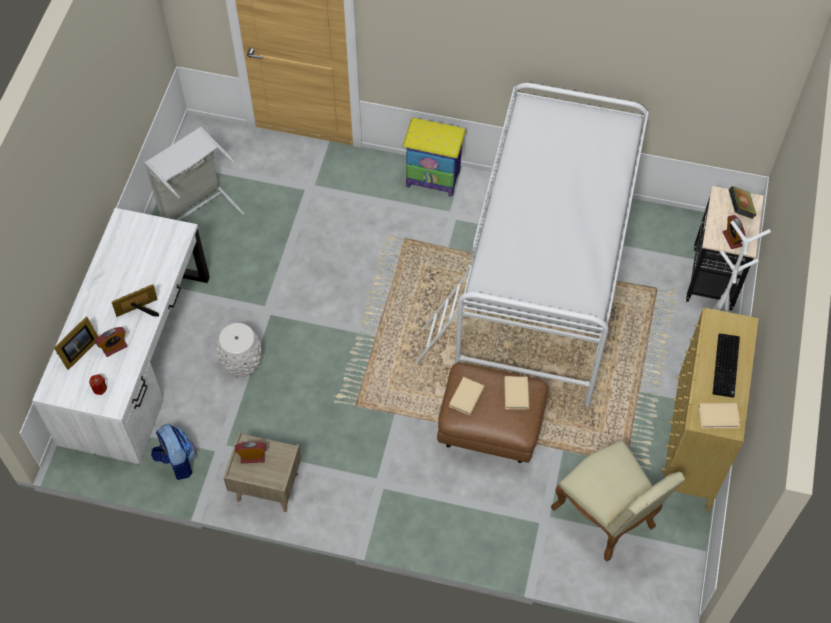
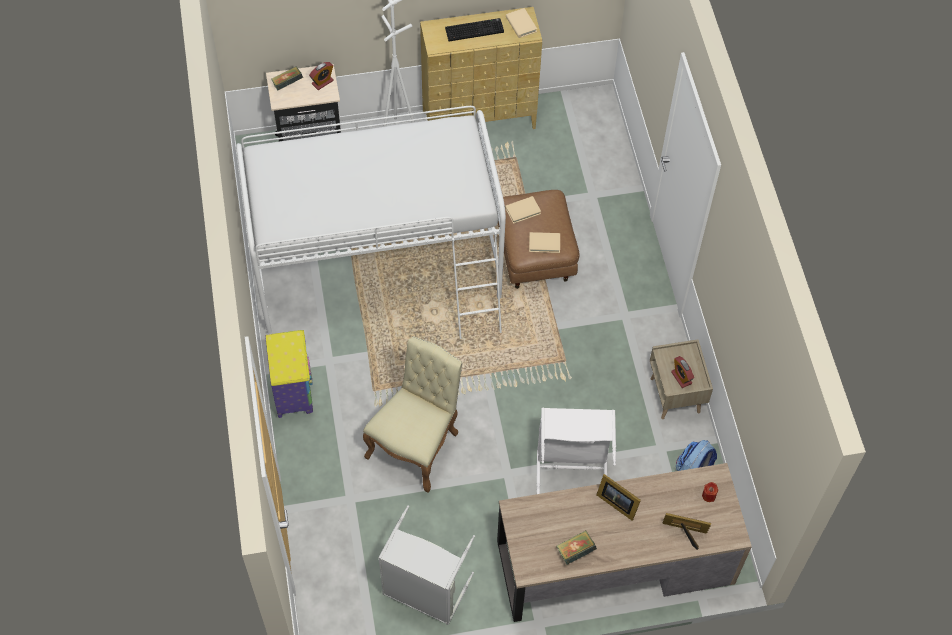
camera: 115 degrees left, 0 degrees up
white desk [32,208,210,464] -> brown desk [497,463,752,622]
alarm clock [95,327,127,357] -> none
white stool [217,323,261,377] -> white laundry basket [536,408,616,494]
beige chair [551,440,685,562] -> beige chair moved to [363,336,462,493]
none -> book [556,531,597,565]

